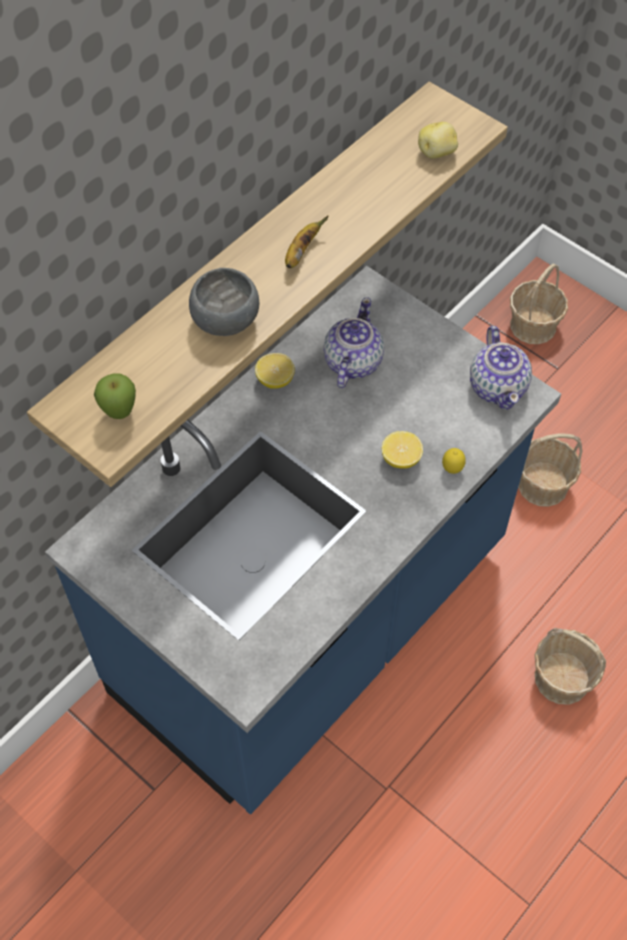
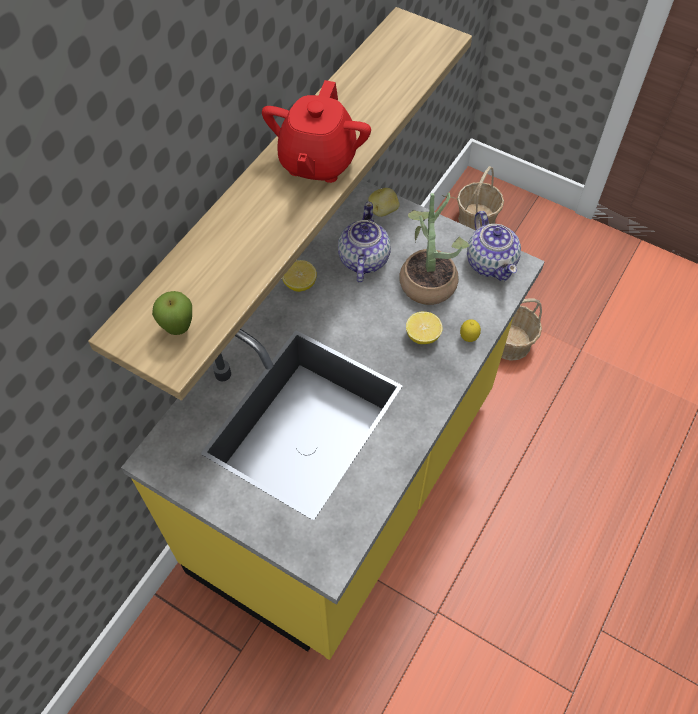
camera: 10 degrees left, 0 degrees up
blue counter [45,266,561,814] -> yellow counter [121,180,545,660]
grey bowl [189,268,259,336] -> none
banana [285,216,328,268] -> red teapot [262,80,371,183]
potato [418,122,458,159] -> potato moved to [368,188,400,217]
basket [535,628,606,705] -> none
none -> potted plant [399,192,470,305]

